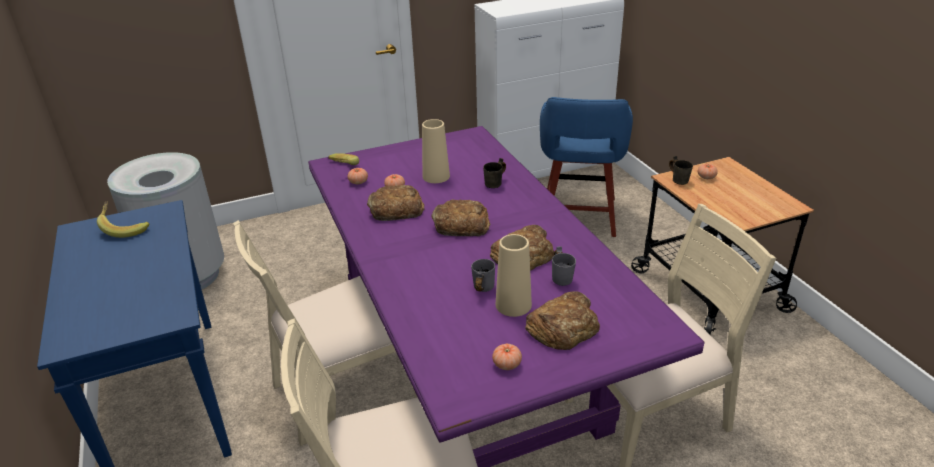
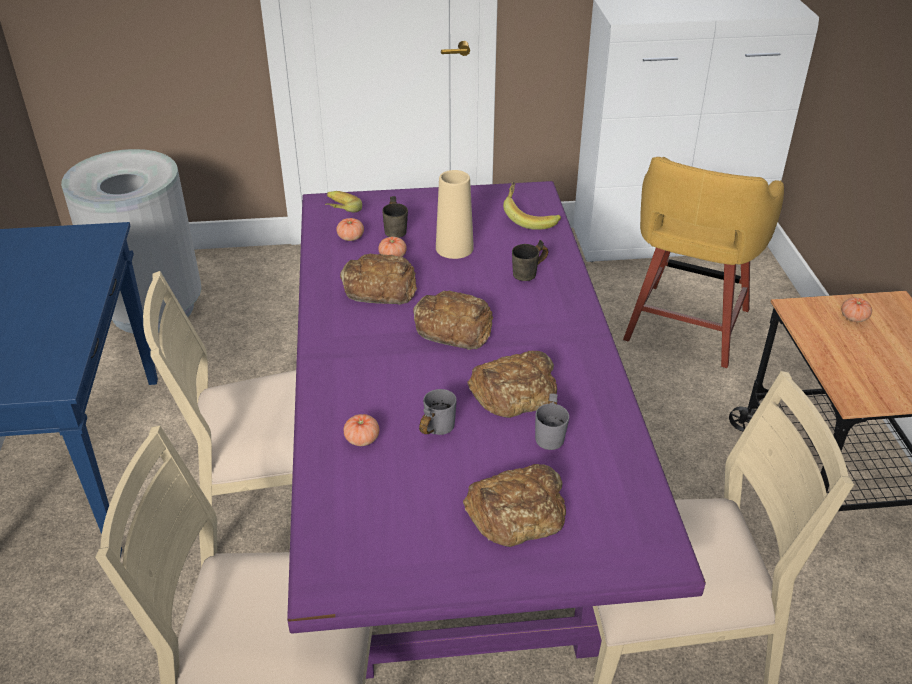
camera: 15 degrees right, 5 degrees up
banana [97,201,149,238] -> banana moved to [503,182,561,230]
tomato [492,344,522,370] -> tomato moved to [344,414,379,446]
beige vase [496,234,532,317] -> none
blue stool [540,97,633,237] -> yellow stool [623,157,784,368]
grey mug [669,156,693,185] -> grey mug moved to [382,196,408,238]

